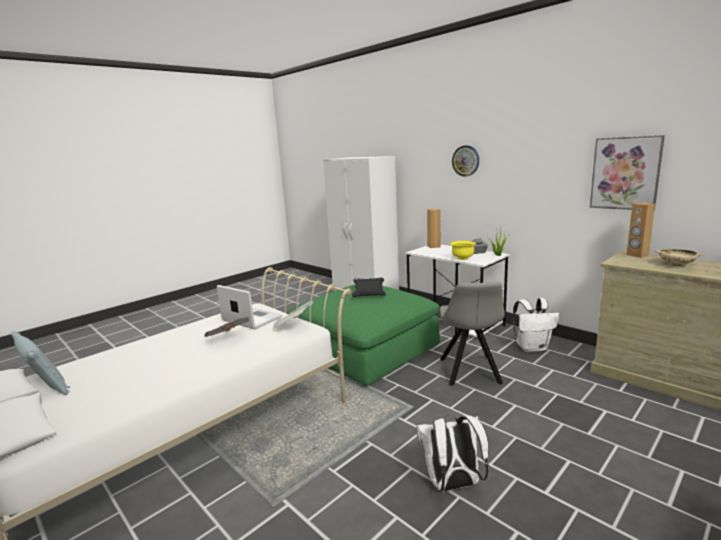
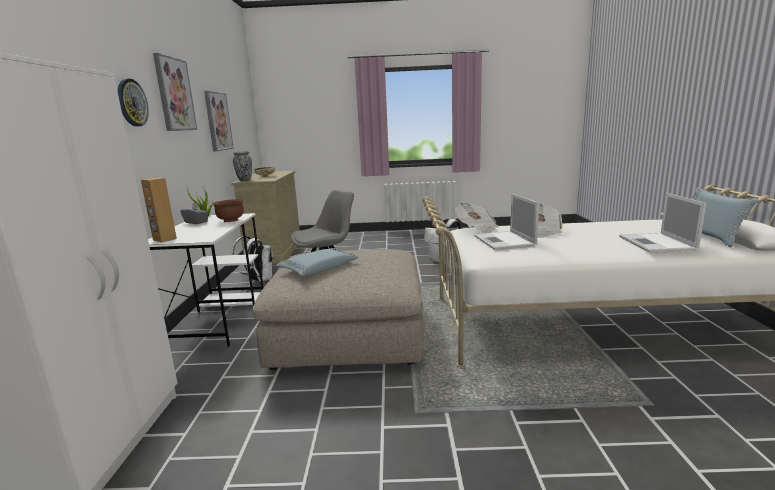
camera: 135 degrees left, 0 degrees up
green ottoman [287,284,440,386] -> beige ottoman [252,249,424,370]
black pillow [352,277,386,297] -> blue pillow [276,248,358,276]
yellow bowl [450,241,476,260] -> brown bowl [212,199,244,222]
brown speaker [626,202,655,258] -> vase [233,151,252,181]
none -> picture [153,53,197,131]
none -> laptop [619,193,706,253]

